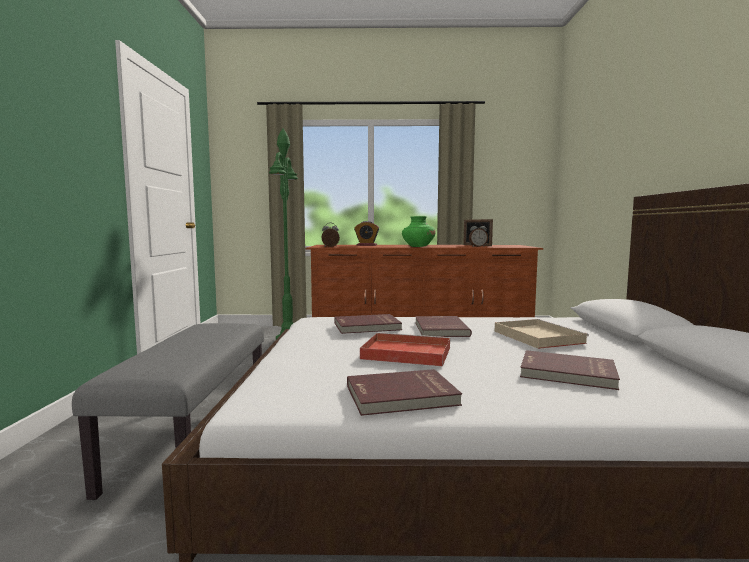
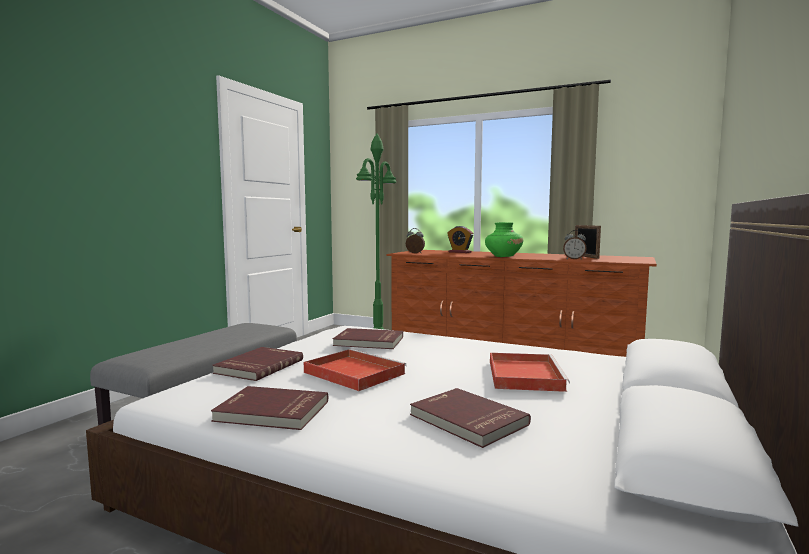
camera: 25 degrees right, 0 degrees up
red book [415,316,472,337] -> red book moved to [212,347,303,381]
beige tray [495,319,589,349] -> red tray [490,353,570,392]

